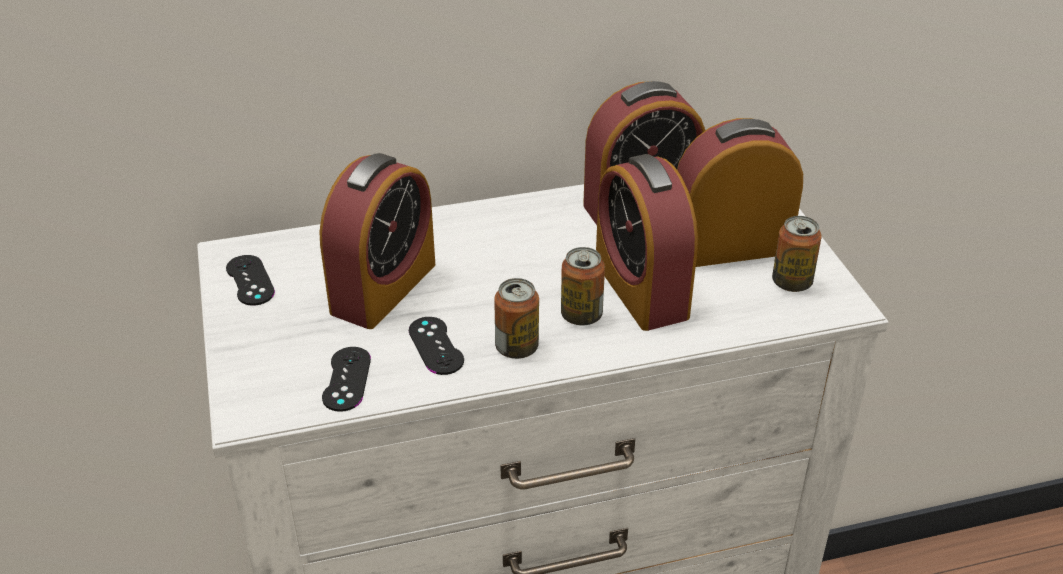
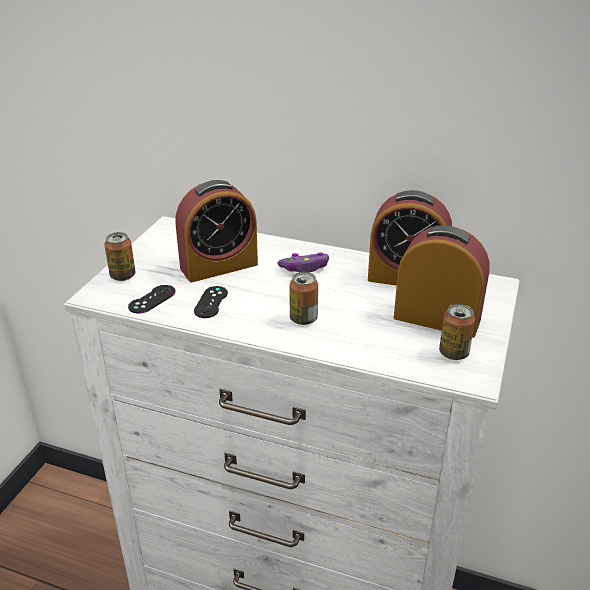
camera: 35 degrees right, 5 degrees down
black game controller [226,255,275,306] -> none
can [494,278,539,359] -> can moved to [104,232,135,281]
alarm clock [596,154,698,331] -> none
none -> purple game controller [277,252,329,272]

